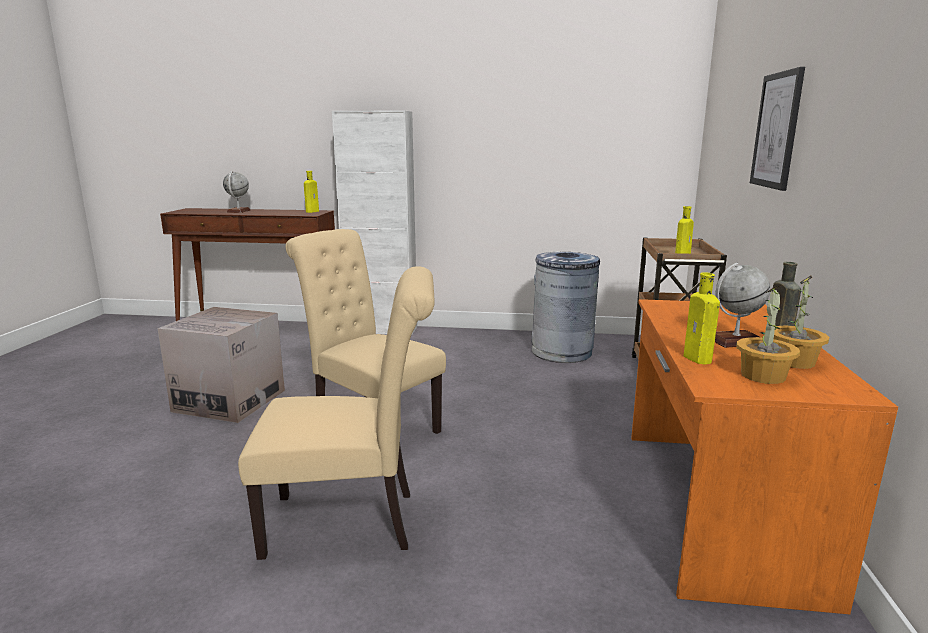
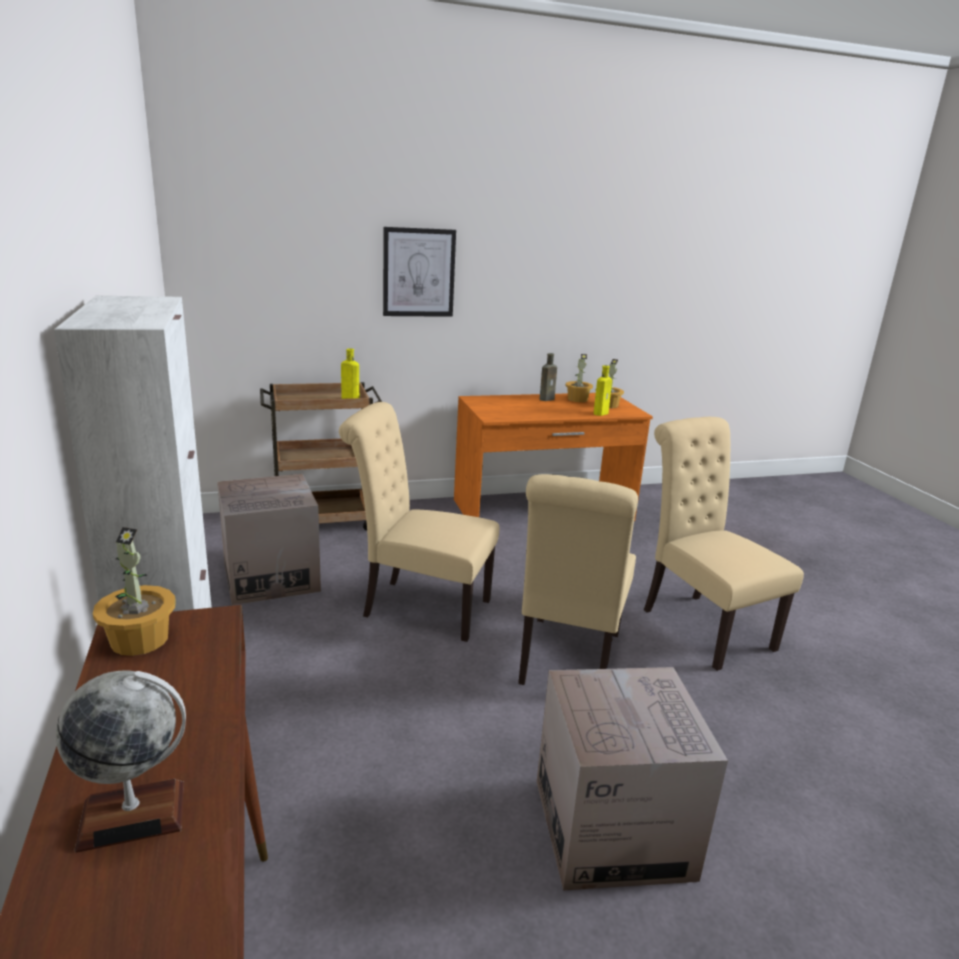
camera: 115 degrees left, 5 degrees up
yellow bottle [304,171,319,213] -> potted plant [93,527,176,656]
grey trash can [531,251,600,363] -> cardboard box [217,474,321,605]
globe [715,263,770,348] -> none
none -> beige chair [339,402,499,642]

